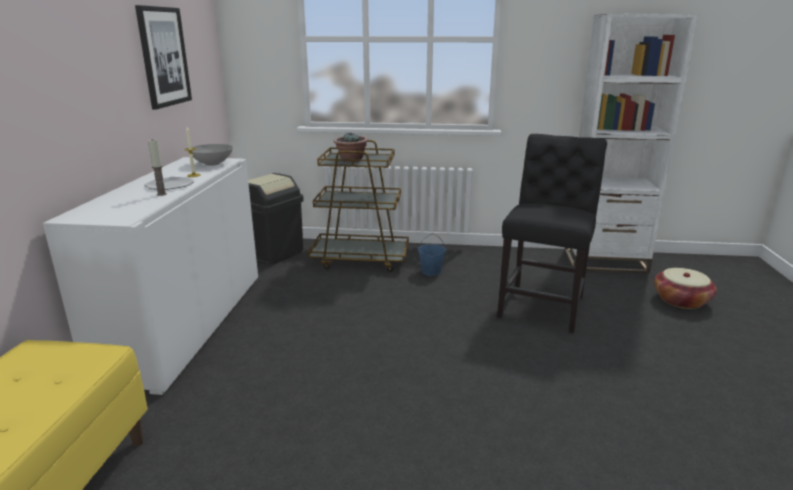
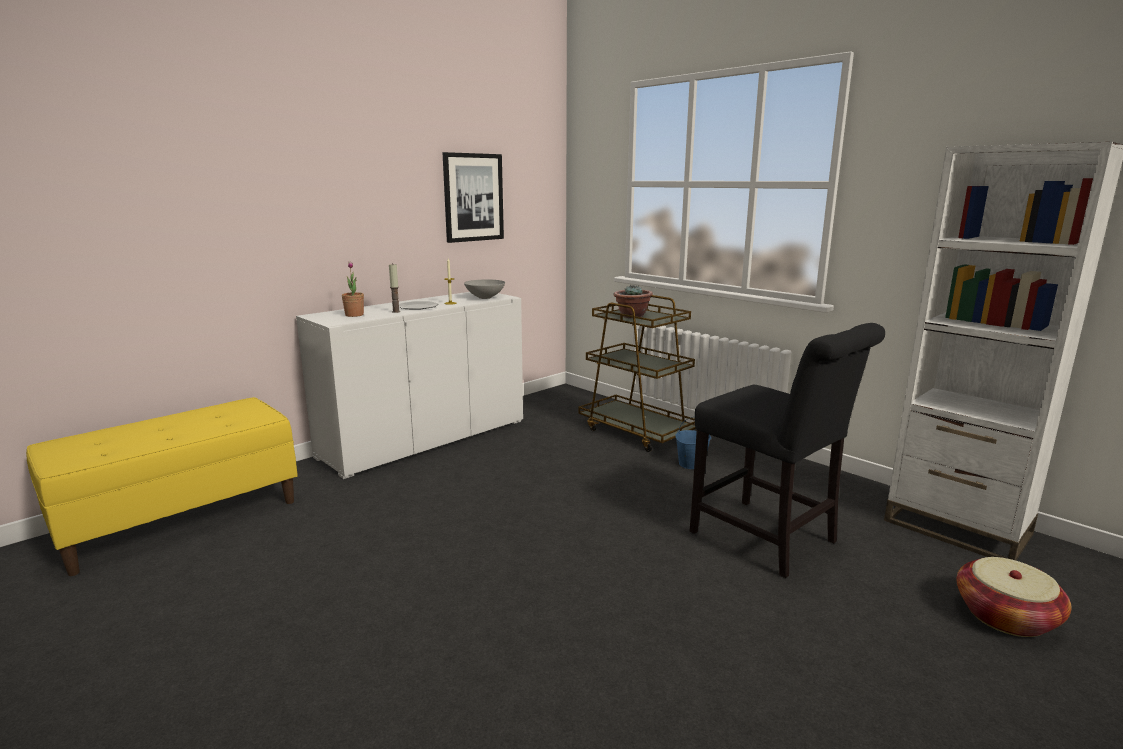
camera: 40 degrees right, 5 degrees down
black trash can [248,173,304,265] -> none
black chair [497,134,607,333] -> black chair turned 75 degrees clockwise [690,323,885,578]
none -> potted plant [342,262,364,317]

